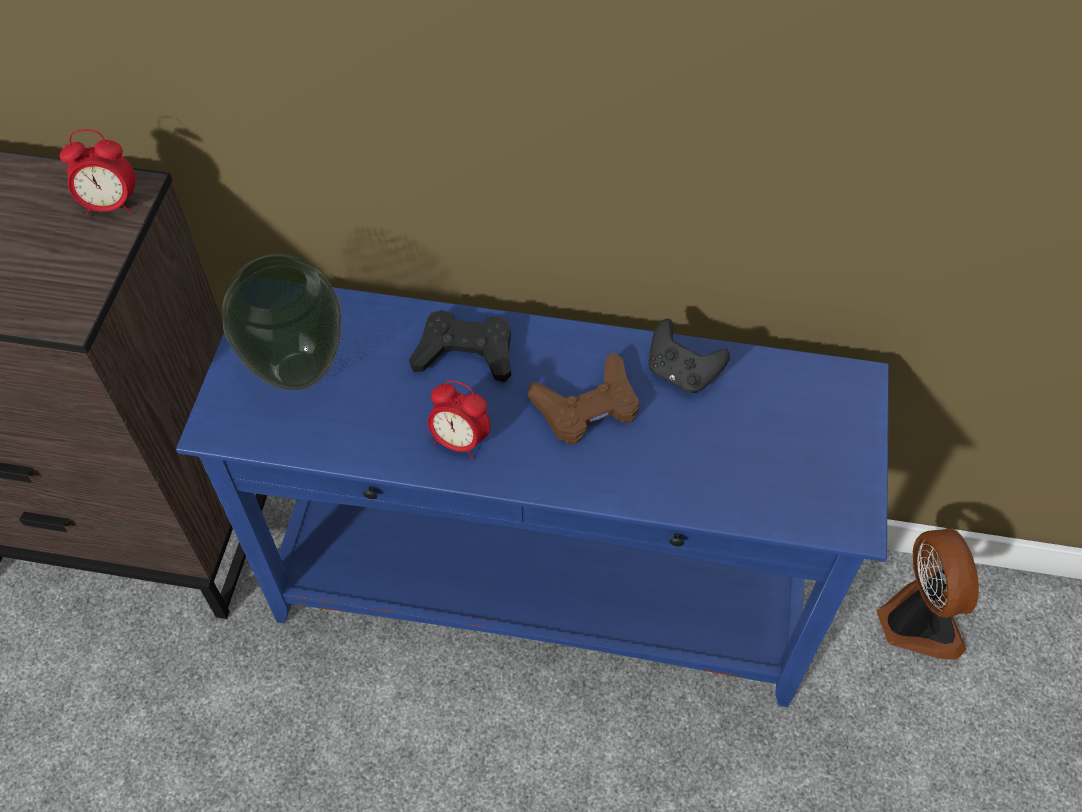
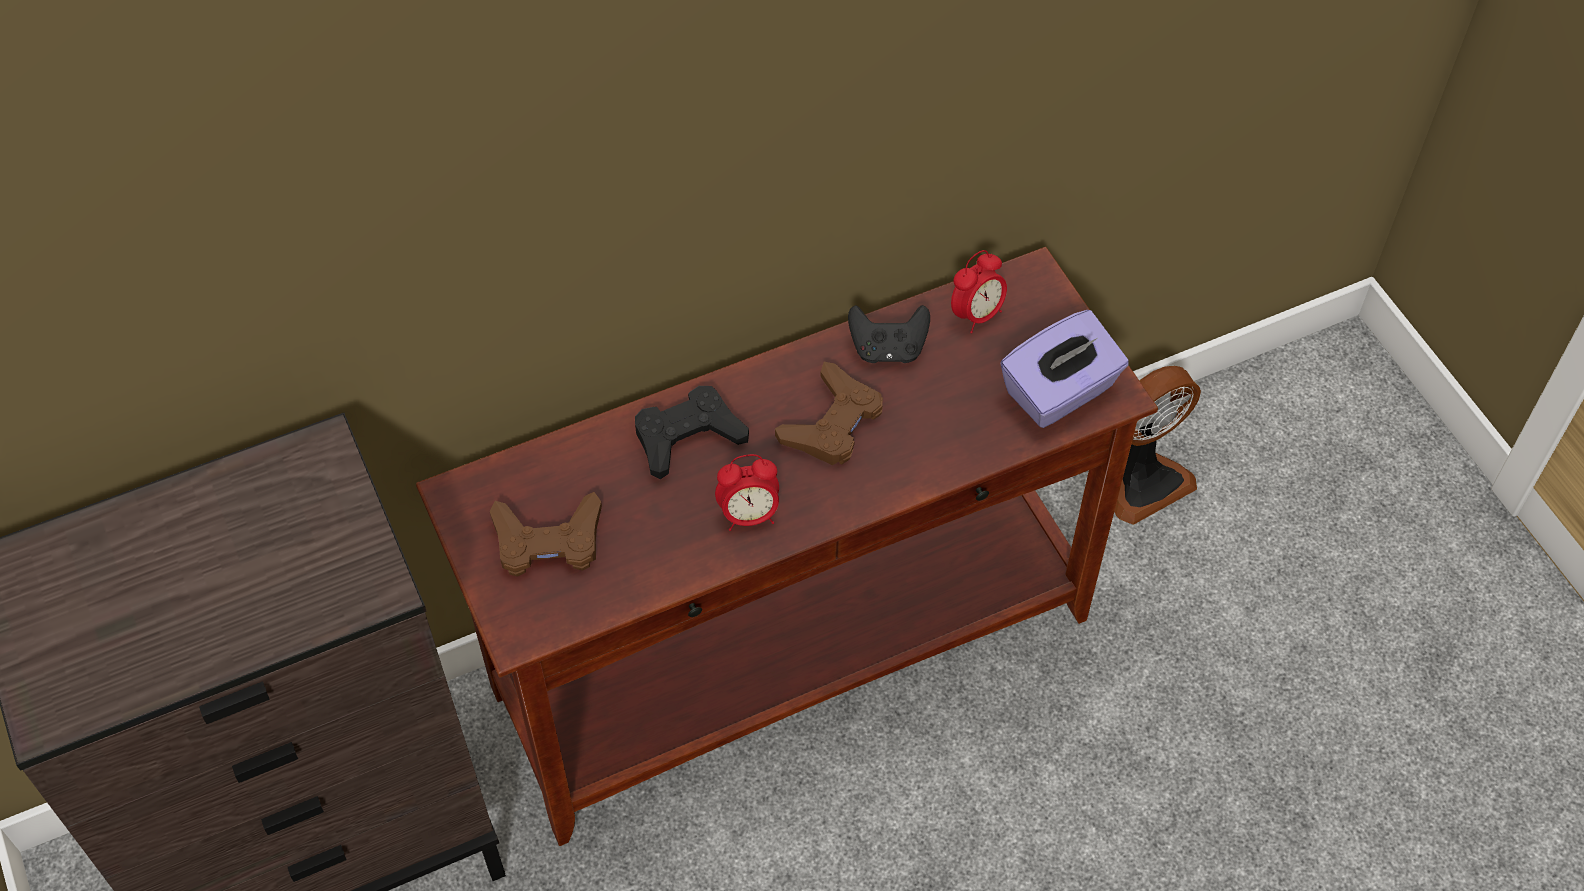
camera: 35 degrees left, 0 degrees up
alarm clock [60,129,136,217] -> alarm clock moved to [951,250,1007,333]
blue console table [176,287,889,707] -> brown console table [416,247,1158,846]
vase [222,254,342,391] -> brown game controller [490,492,602,577]
fan [877,528,979,660] -> fan turned 105 degrees clockwise [1114,366,1201,525]
none -> purple tissue box [1000,310,1129,428]

